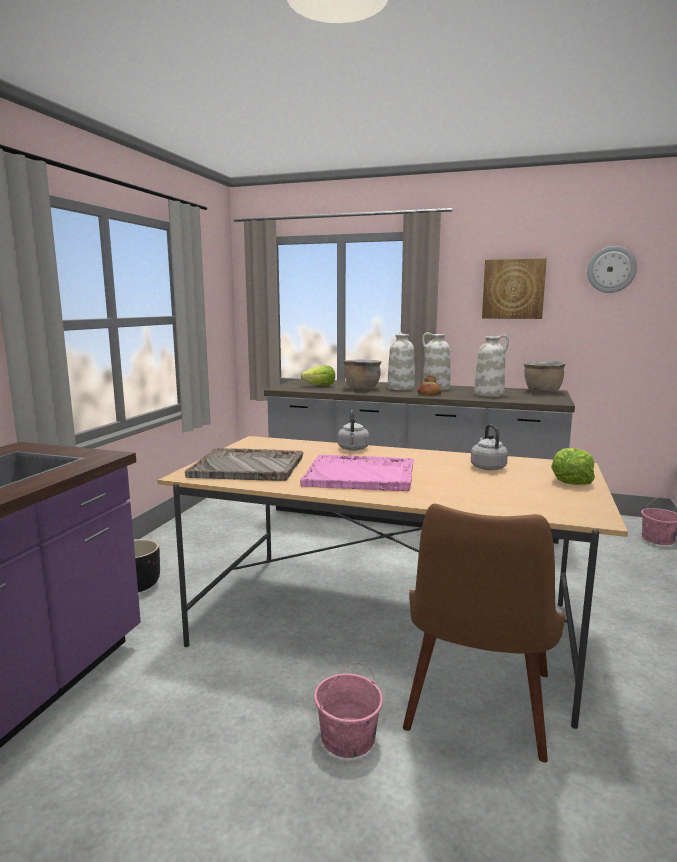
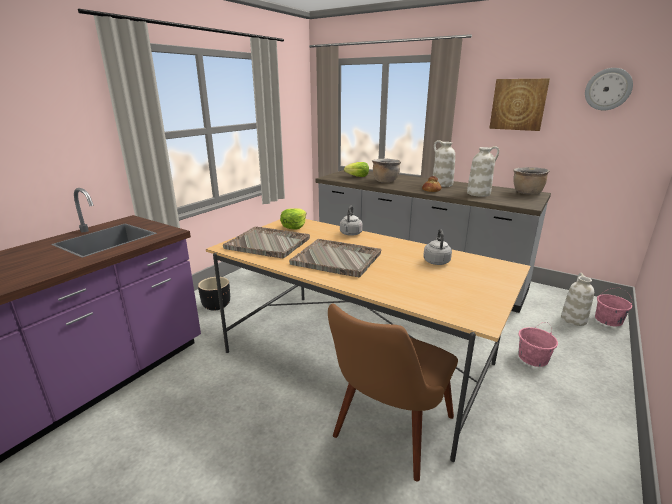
camera: 15 degrees right, 10 degrees up
pink tray [300,455,414,491] -> grey tray [289,239,381,277]
pink bucket [314,663,383,758] -> pink bucket moved to [518,322,558,367]
white vase [387,332,415,390] -> white vase moved to [561,273,594,326]
lettuce [551,448,595,485] -> lettuce moved to [280,208,307,229]

